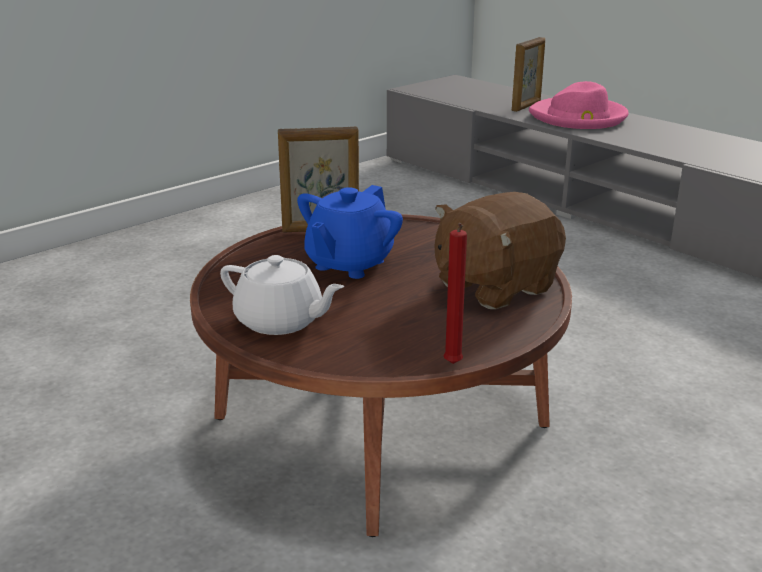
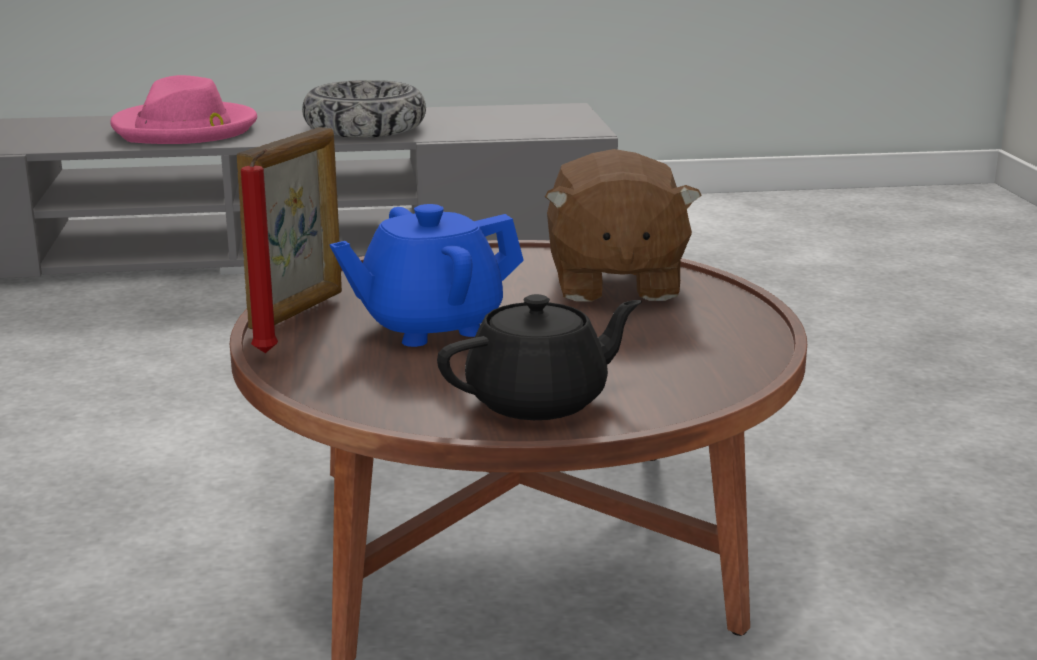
camera: 55 degrees left, 5 degrees down
white teapot [220,255,344,335] -> black teapot [437,294,642,420]
blue teapot [297,185,403,279] -> blue teapot turned 90 degrees clockwise [330,204,524,347]
red candle [443,223,467,364] -> red candle moved to [241,149,278,353]
picture frame [512,37,545,112] -> none
none -> bowl [302,80,426,138]

